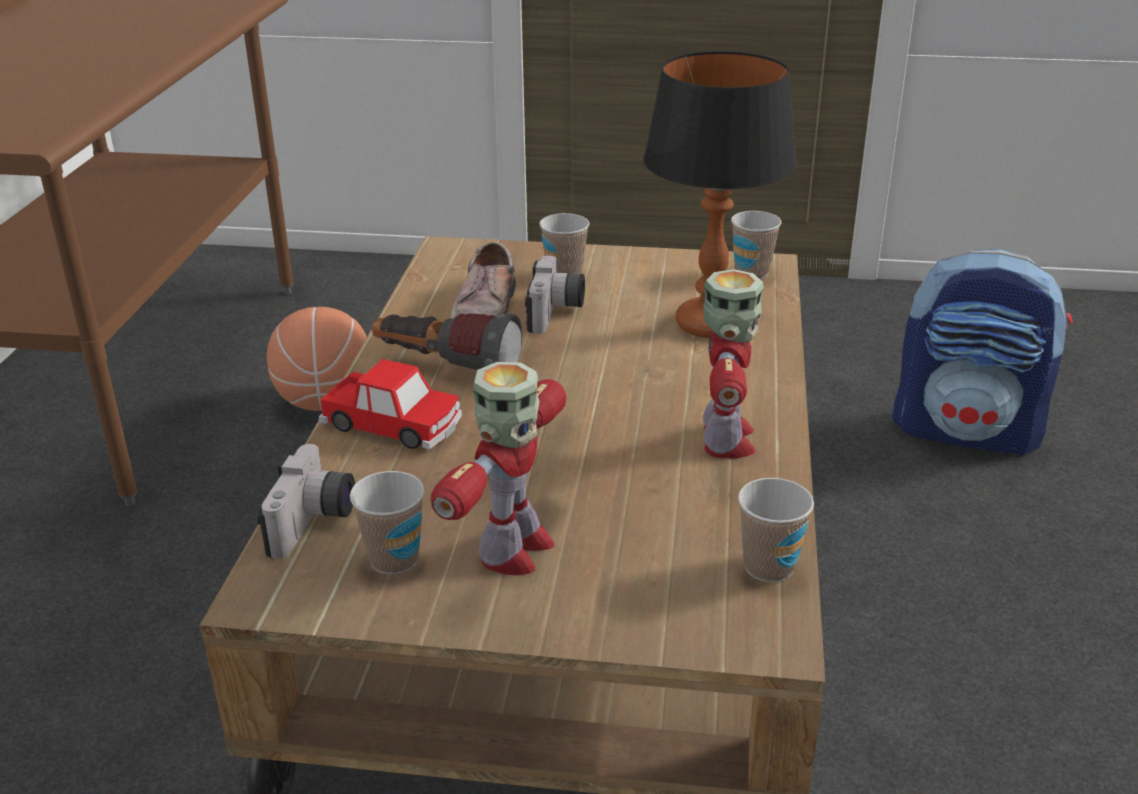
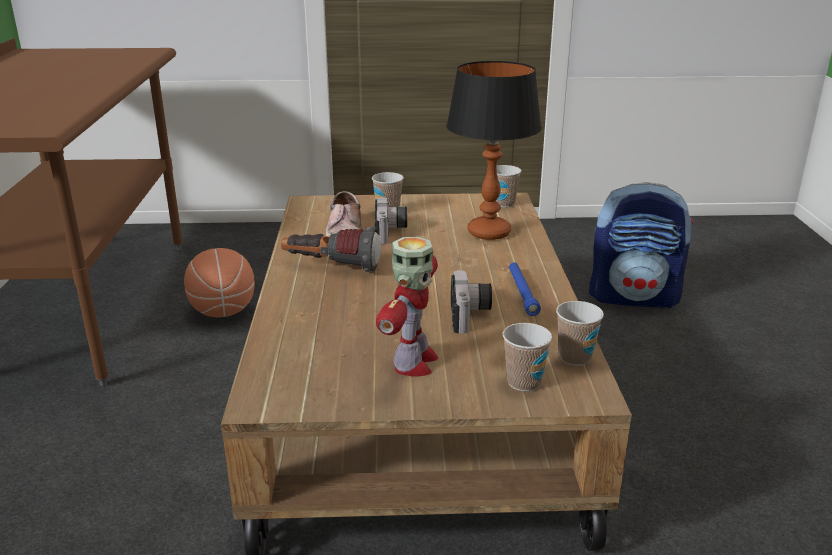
camera: 10 degrees left, 5 degrees down
camera [258,444,355,559] -> camera moved to [451,270,492,334]
toy car [319,359,462,450] -> none
cup [350,471,425,574] -> cup moved to [503,323,552,391]
toy robot [703,269,764,459] -> blue flashlight [509,263,541,316]

